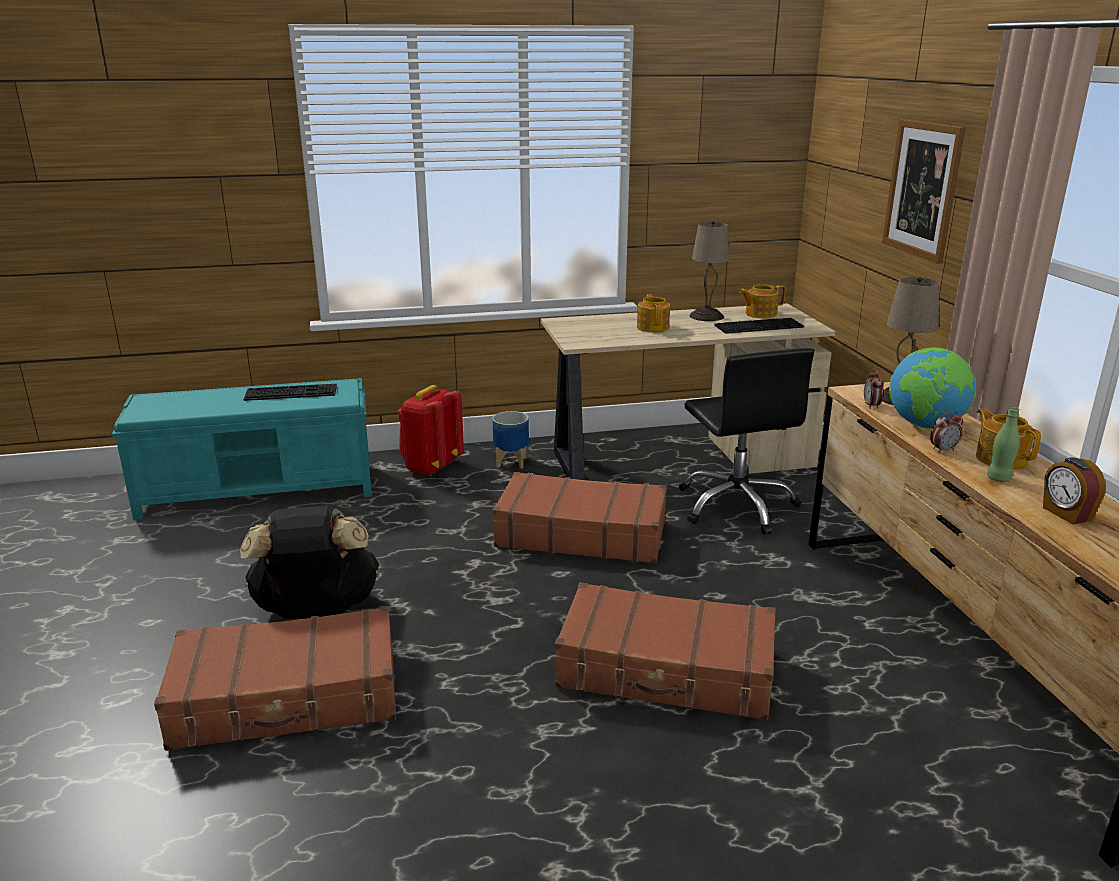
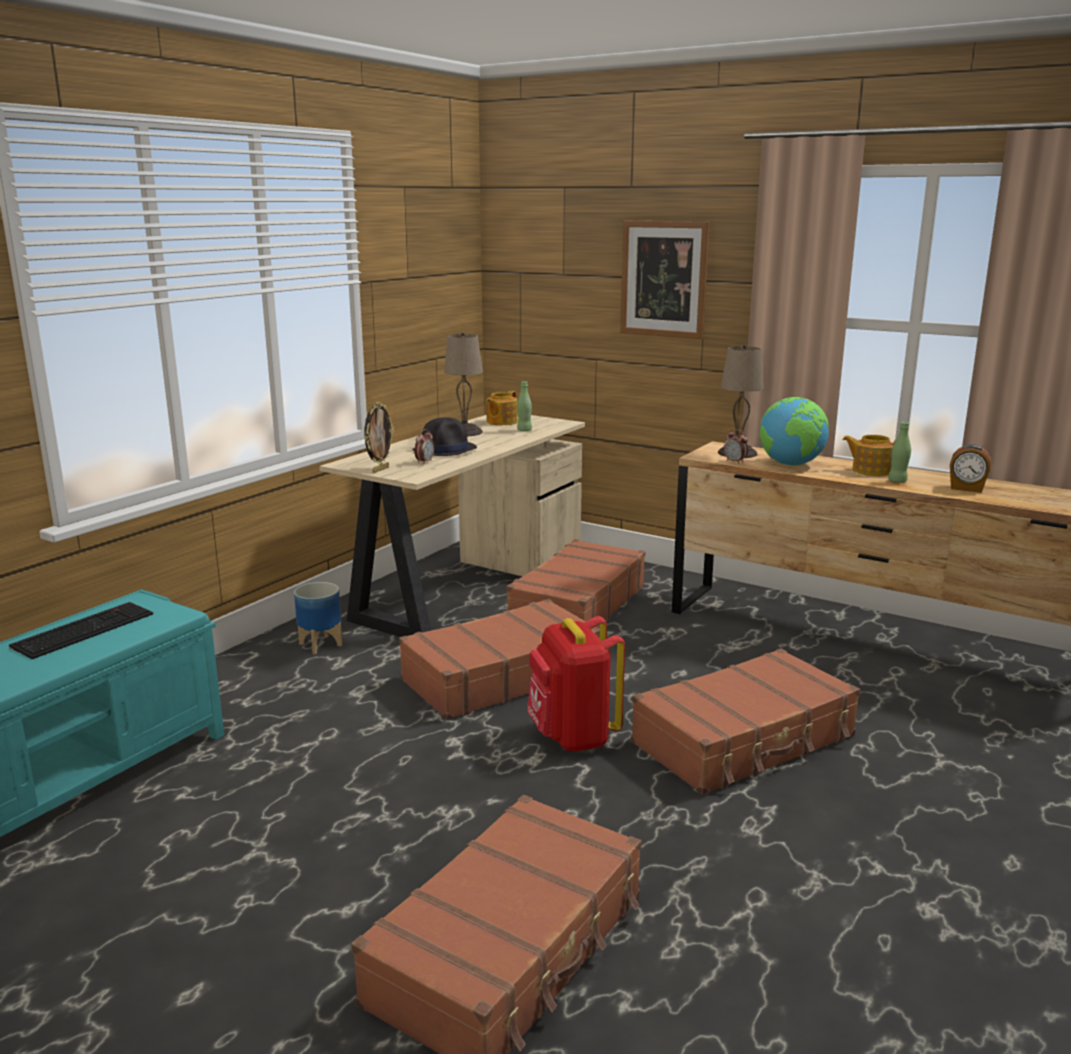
camera: 45 degrees left, 5 degrees down
black backpack [240,505,379,619] -> none
red backpack [398,385,464,476] -> red backpack moved to [527,616,625,752]
teapot [637,294,670,333] -> black hat [413,417,477,456]
black office chair [679,348,814,535] -> brown suitcase [507,539,646,627]
keyboard [714,318,804,334] -> green bottle [517,381,532,431]
alarm clock [930,411,963,453] -> alarm clock moved to [414,429,434,464]
none -> picture frame [364,402,394,473]

